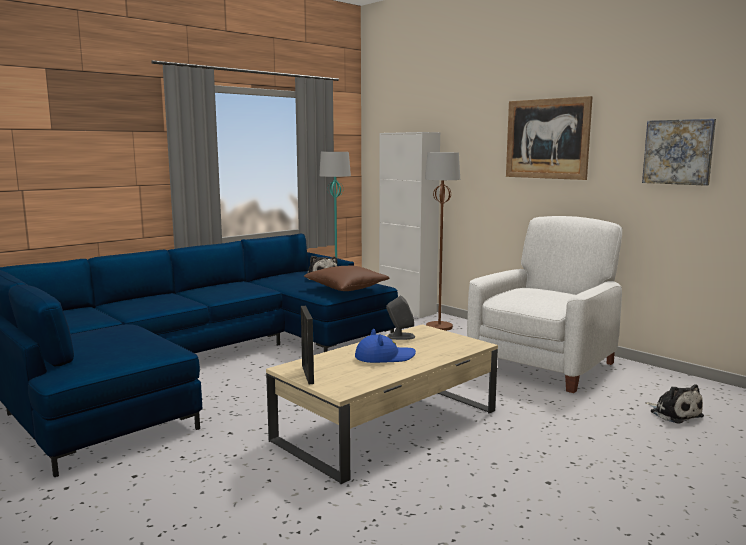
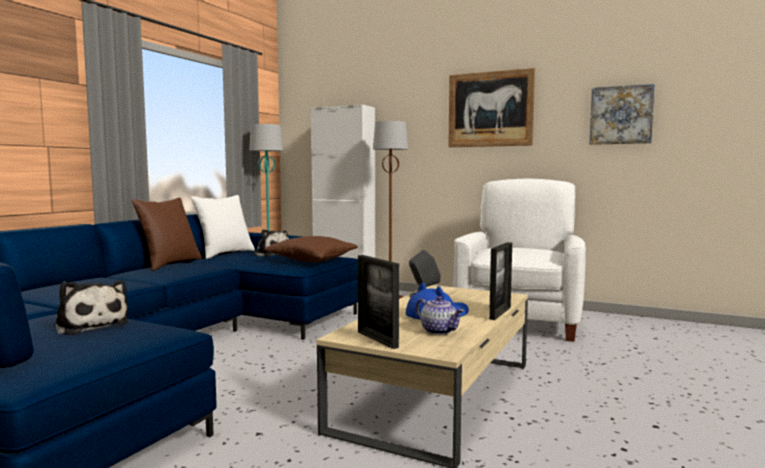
camera: 20 degrees left, 5 degrees down
plush toy [645,384,704,424] -> plush toy moved to [54,280,129,335]
none -> brown pillow [132,198,202,271]
none -> white pillow [191,195,255,259]
none -> teapot [416,296,464,335]
none -> picture frame [489,242,512,320]

